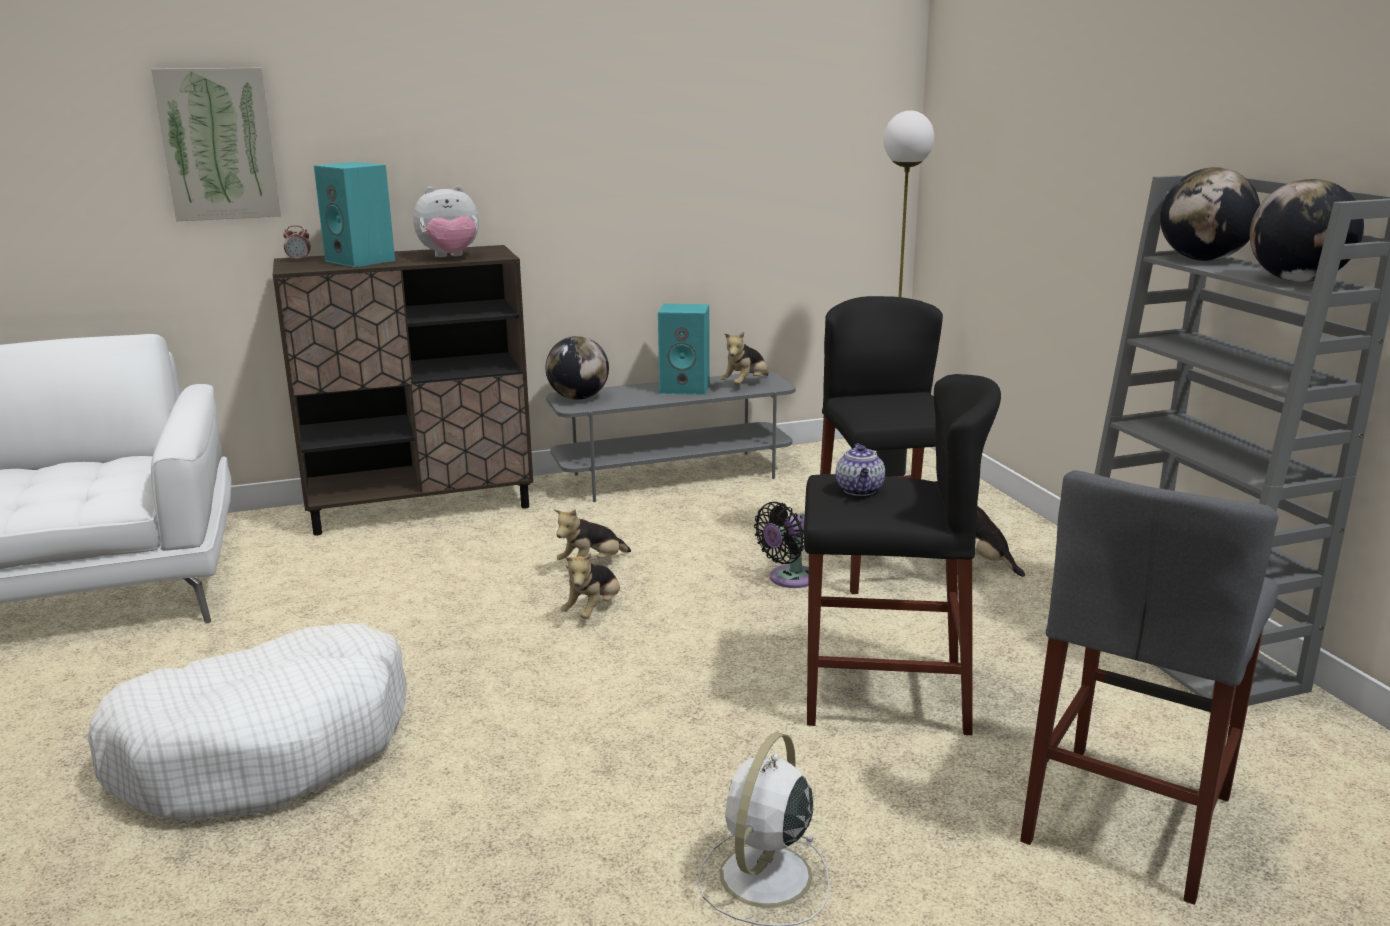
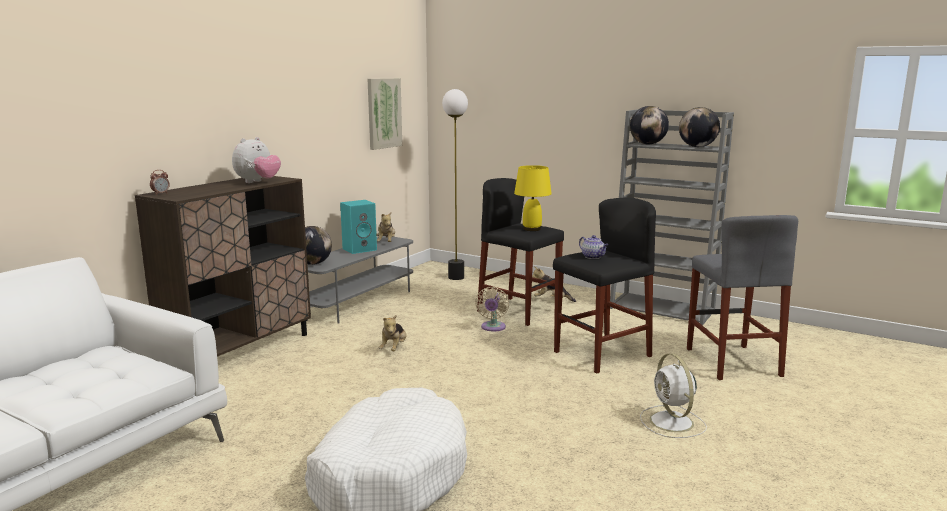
camera: 40 degrees left, 5 degrees down
picture [151,68,281,221] -> picture moved to [368,78,402,150]
turquoise speaker [314,162,395,267] -> none
plush toy [561,552,620,619] -> none
black fan [754,502,809,588] -> beige fan [475,287,509,332]
none -> yellow table lamp [514,165,552,231]

